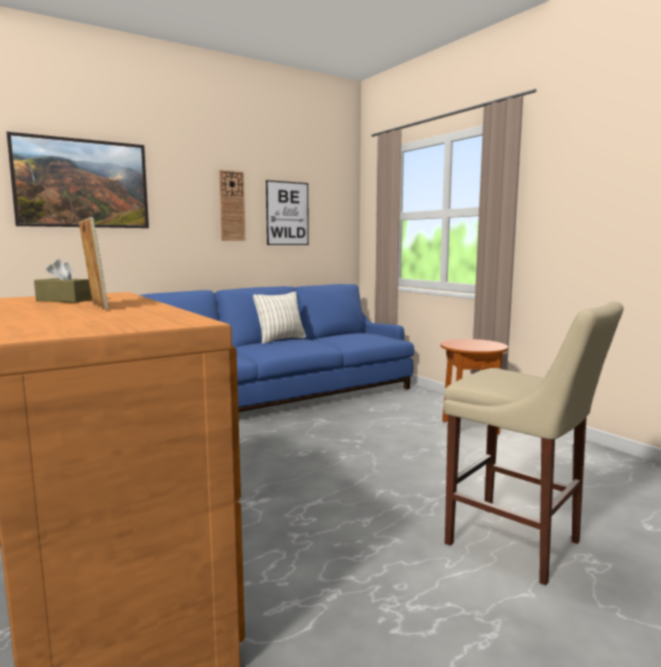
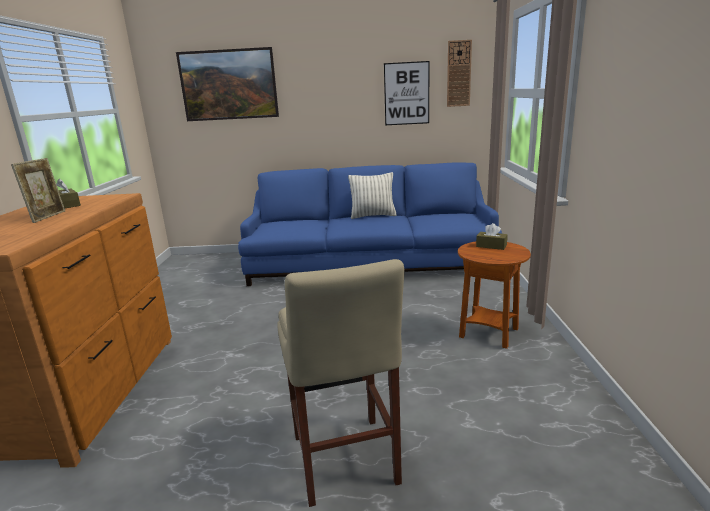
camera: 35 degrees right, 10 degrees up
wall clock [219,170,246,241] -> wall clock moved to [447,40,472,107]
none -> brown tissue box [476,223,508,250]

